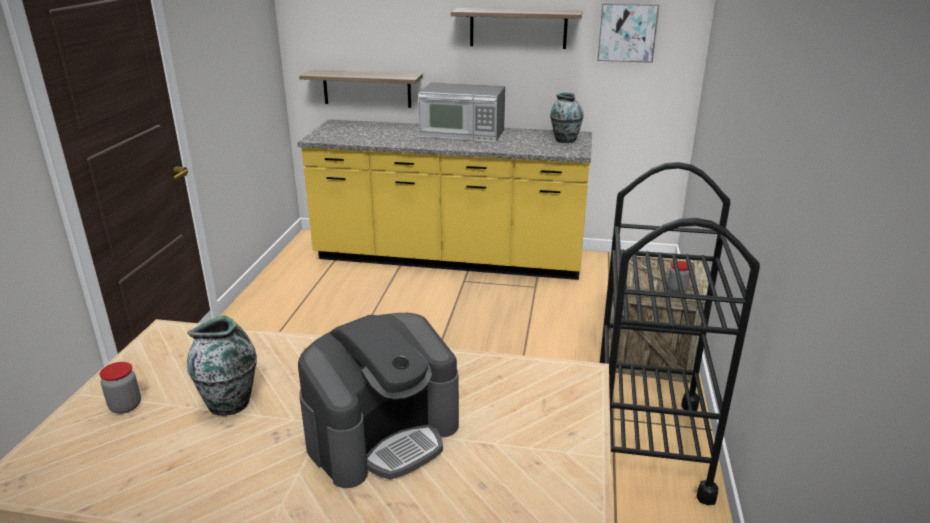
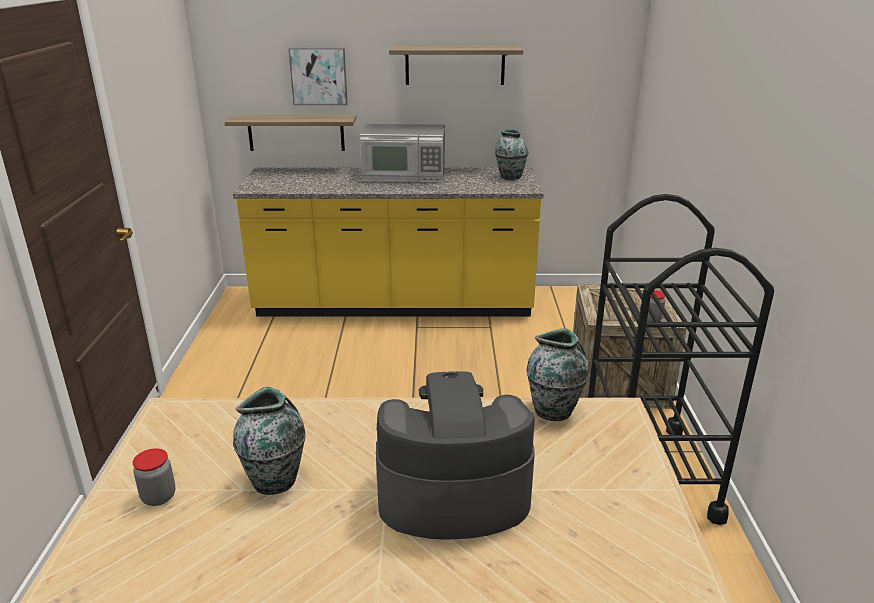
camera: 10 degrees left, 0 degrees up
coffee machine [298,313,459,488] -> coffee machine turned 135 degrees counterclockwise [376,371,535,540]
picture [597,3,659,63] -> picture moved to [288,48,348,105]
none -> vase [526,328,589,421]

